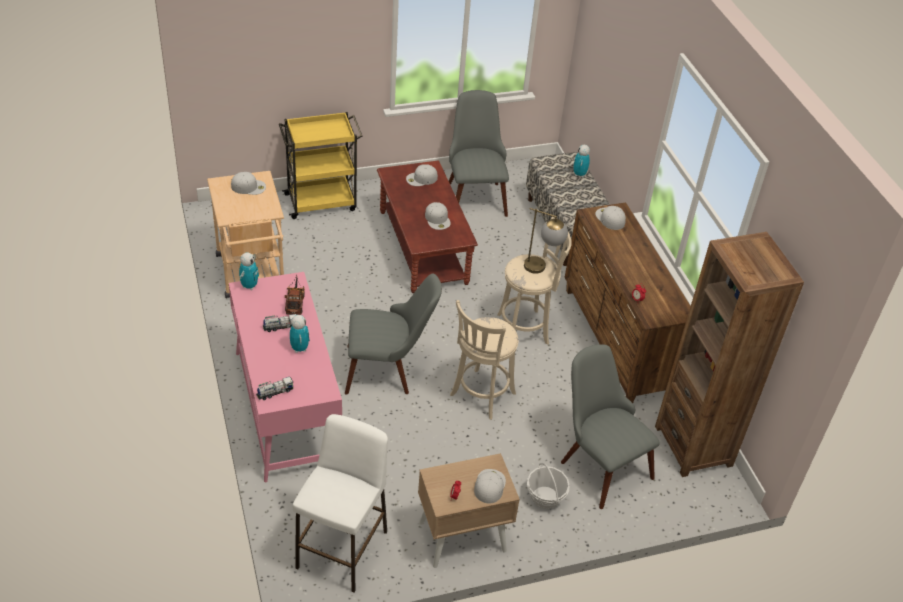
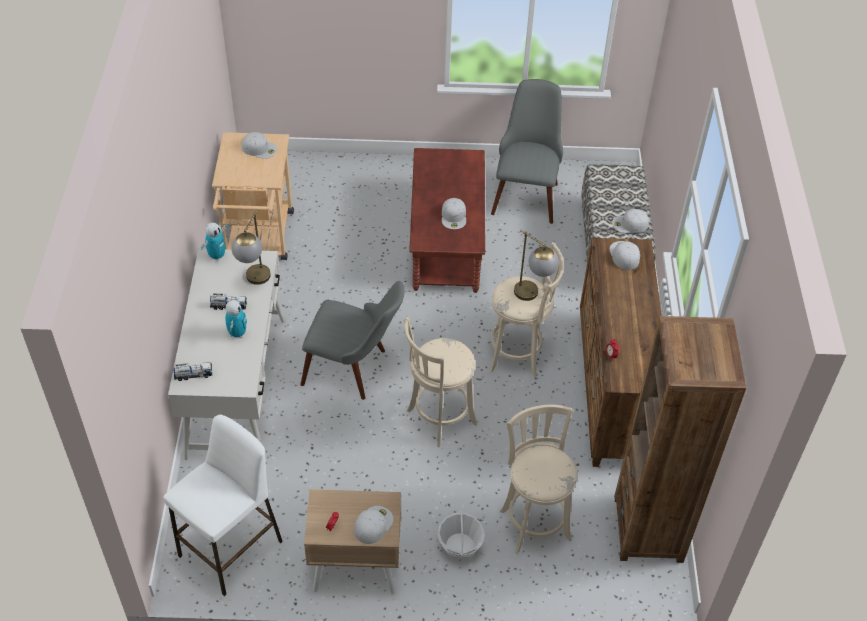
camera: 20 degrees right, 5 degrees up
pink desk [229,272,342,482] -> white desk [168,249,285,460]
yellow cart [279,112,362,219] -> none
toy truck [285,275,305,315] -> table lamp [231,209,271,285]
white cap [406,164,438,186] -> white cap moved to [612,209,649,233]
grey chair [561,344,660,509] -> beige stool [500,405,577,554]
toy robot [573,145,590,178] -> none

